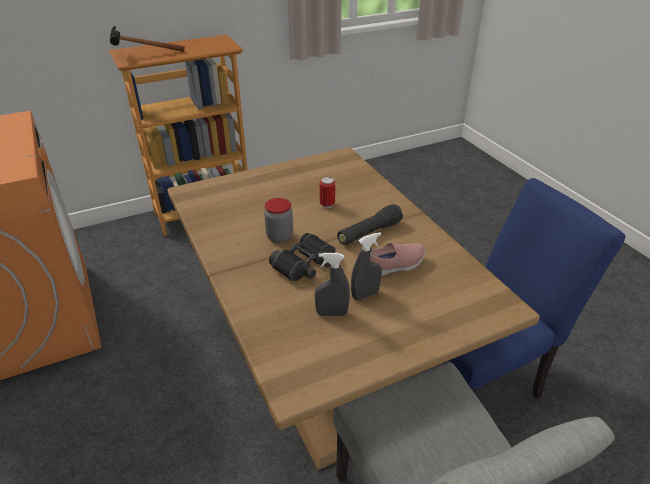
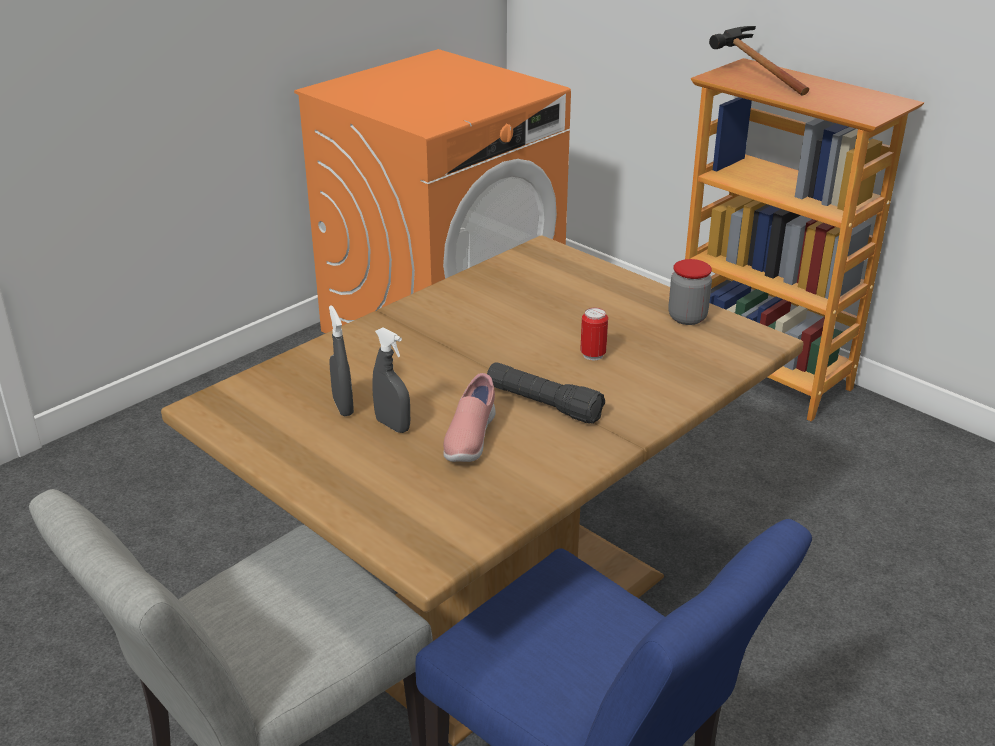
camera: 70 degrees right, 5 degrees down
jar [264,198,293,243] -> jar moved to [669,259,712,325]
black binoculars [269,233,336,281] -> none
pink shoe [370,243,425,276] -> pink shoe turned 60 degrees clockwise [443,373,496,462]

